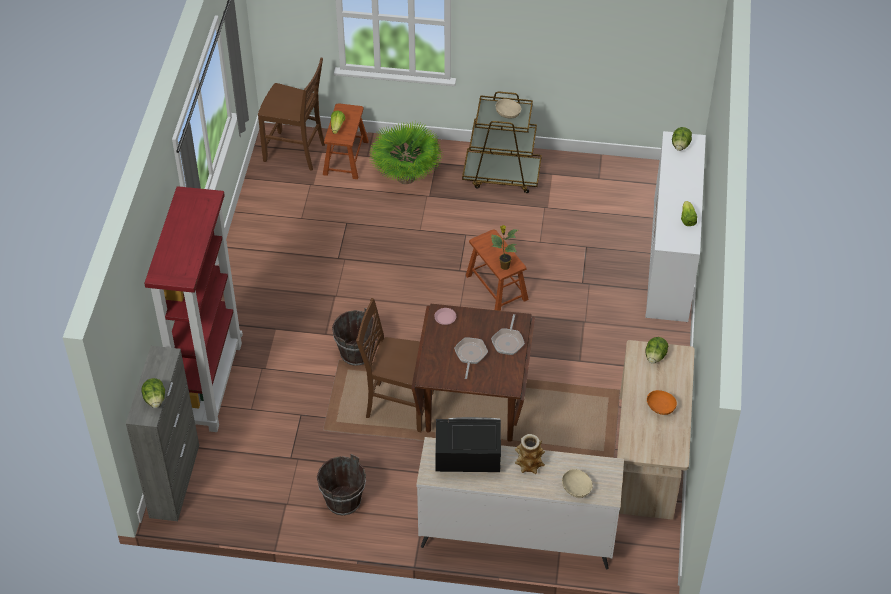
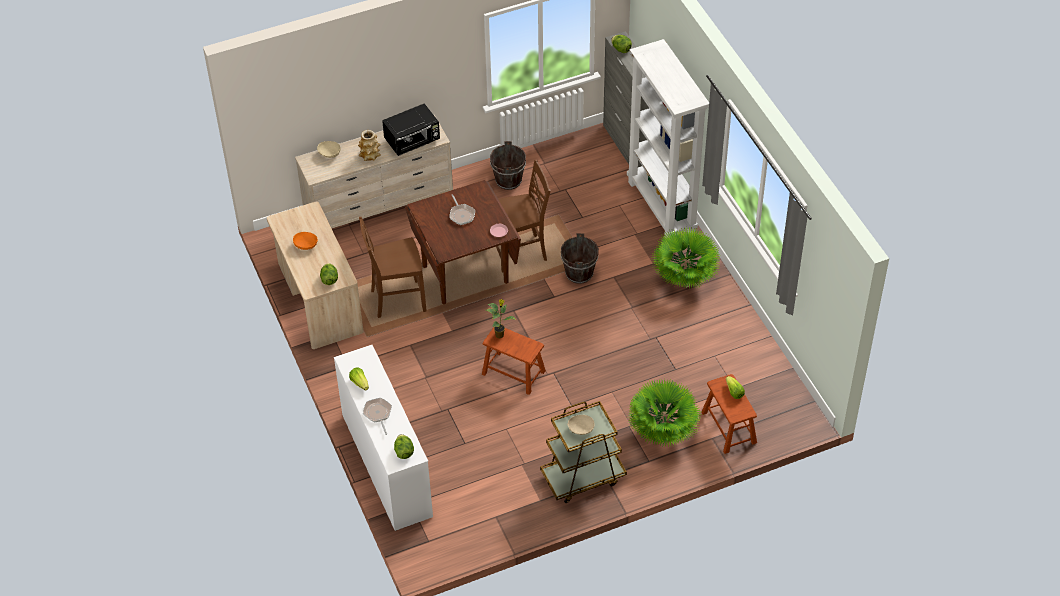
camera: 150 degrees right, 0 degrees up
red bookcase [144,186,243,432] -> white bookcase [627,39,709,238]
brown chair [258,58,325,171] -> brown chair moved to [359,217,427,318]
frying pan [491,314,525,355] -> frying pan moved to [363,398,392,435]
none -> potted plant [653,227,720,288]

